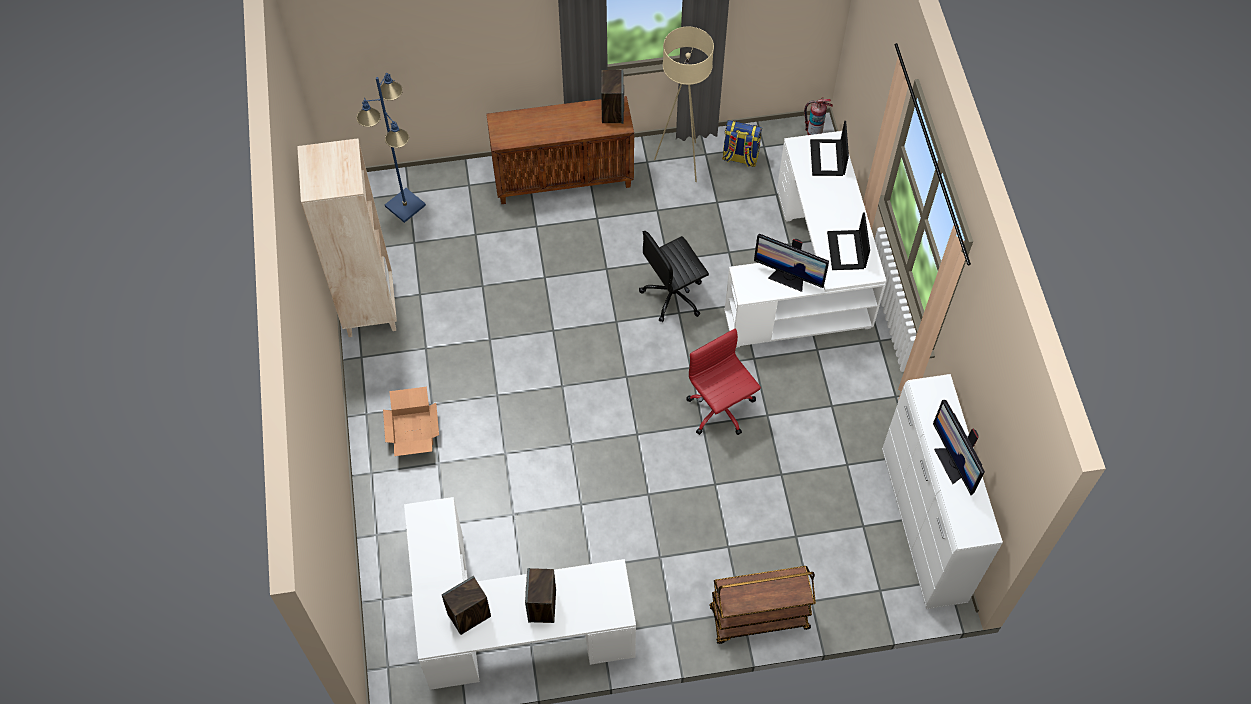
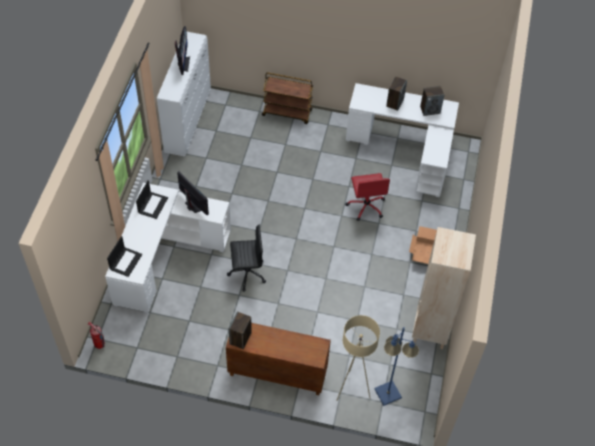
camera: 160 degrees left, 5 degrees down
beige floor lamp [654,27,714,182] -> beige floor lamp moved to [336,315,380,401]
red office chair [686,329,761,435] -> red office chair moved to [345,173,390,221]
backpack [722,120,762,167] -> none

